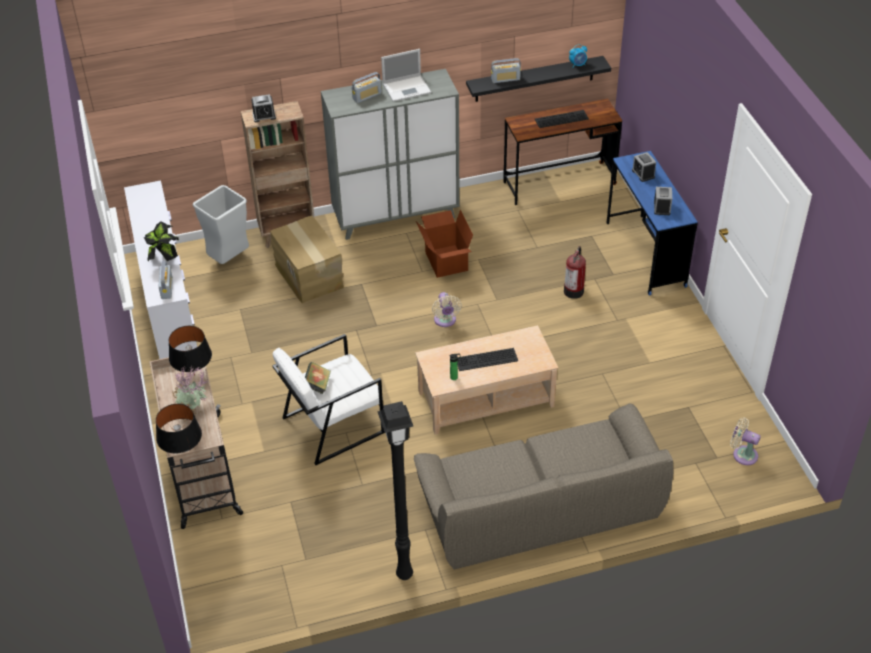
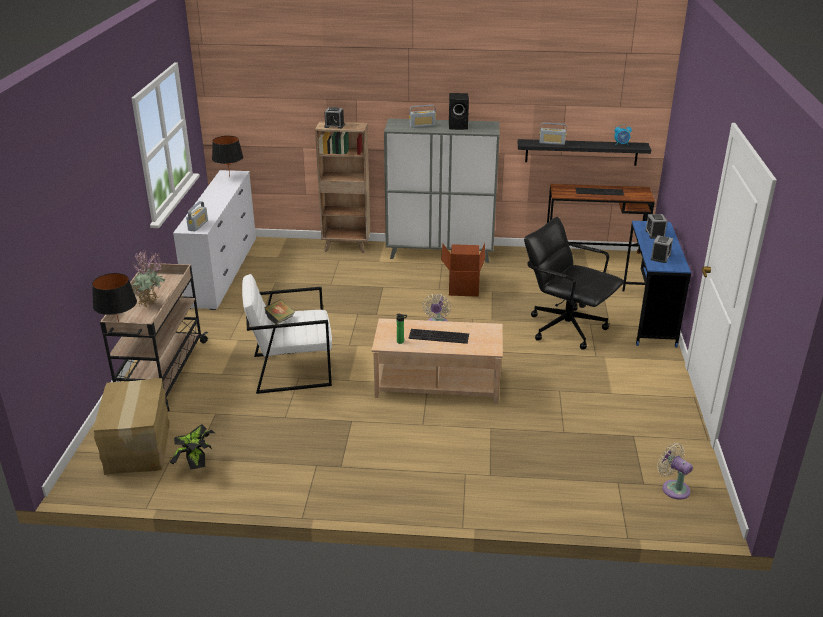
camera: 20 degrees right, 15 degrees down
potted plant [144,222,179,261] -> potted plant moved to [170,424,215,470]
black table lamp [169,326,212,376] -> black table lamp moved to [212,136,243,177]
grey trash can [192,185,249,264] -> none
cardboard box [270,216,344,304] -> cardboard box moved to [94,378,169,475]
black floor lamp [377,401,413,580] -> none
laptop [381,49,431,102] -> black speaker [449,93,469,130]
sofa [414,404,674,569] -> none
fire extinguisher [564,246,586,299] -> black office chair [524,217,624,350]

